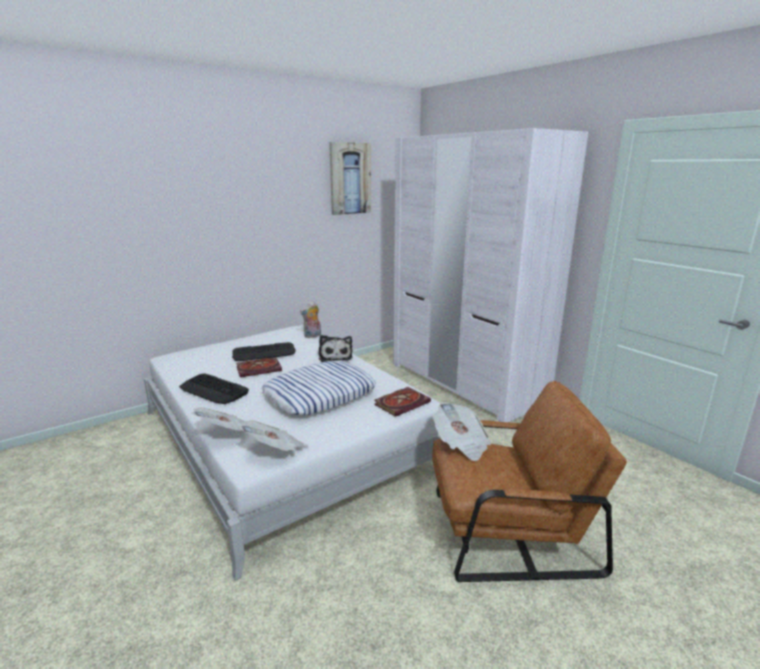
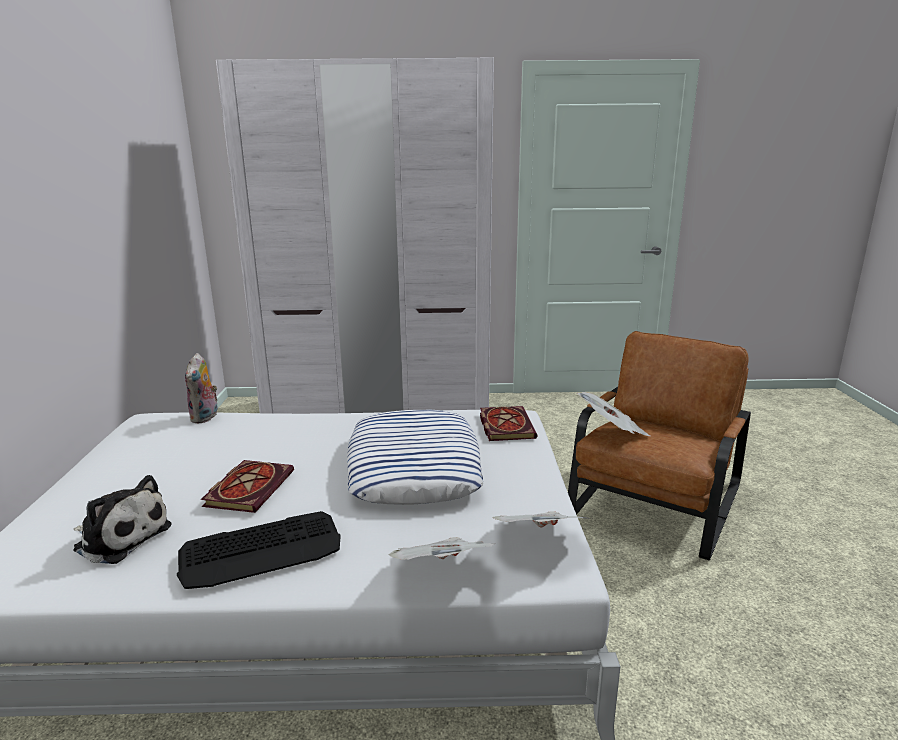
camera: 55 degrees left, 0 degrees up
keyboard [232,342,296,361] -> none
plush toy [319,335,352,362] -> plush toy moved to [73,475,171,564]
picture [329,142,371,215] -> none

